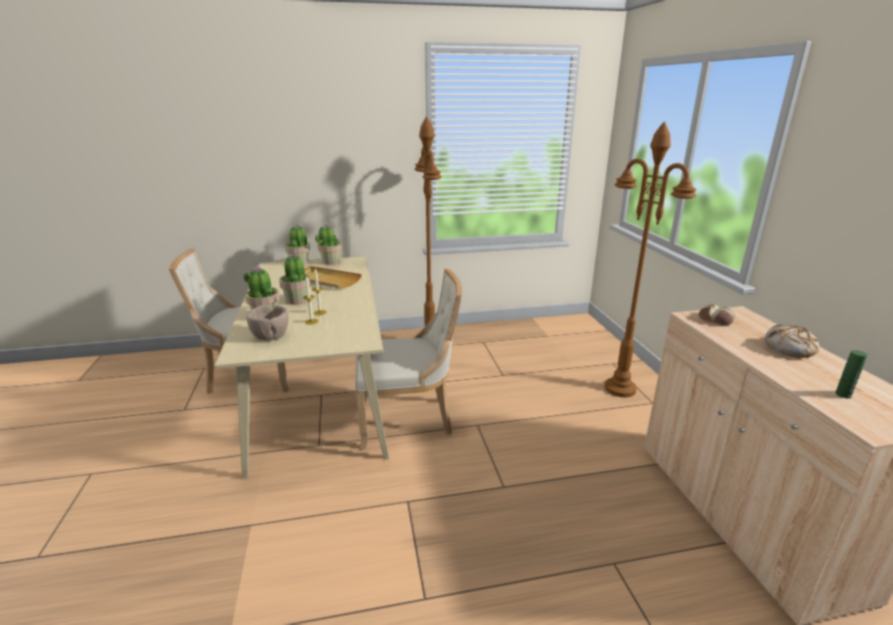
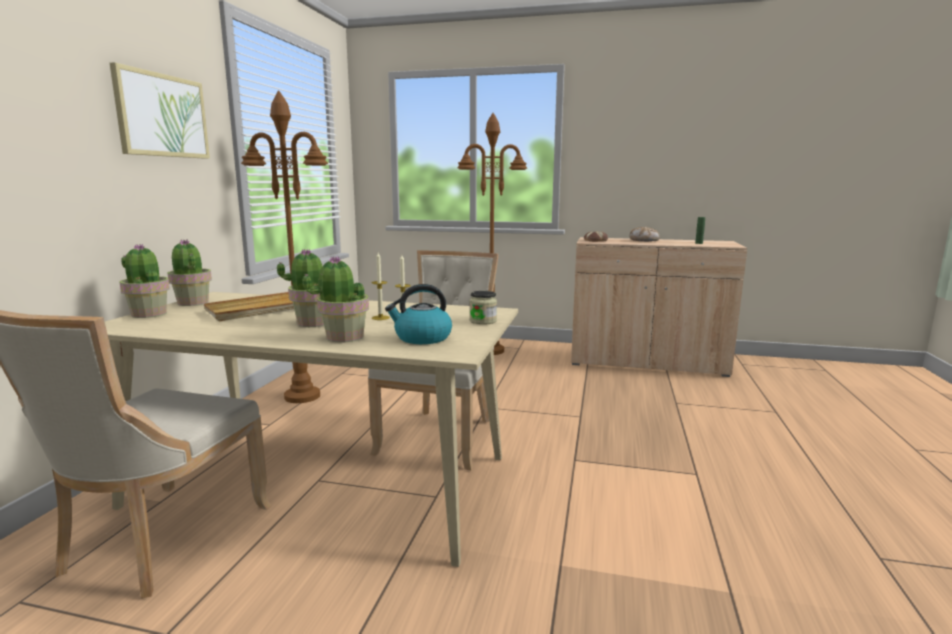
camera: 65 degrees left, 10 degrees down
brown bowl [247,305,289,340] -> kettle [385,284,452,344]
none -> picture [110,62,210,159]
none -> jar [470,291,497,325]

